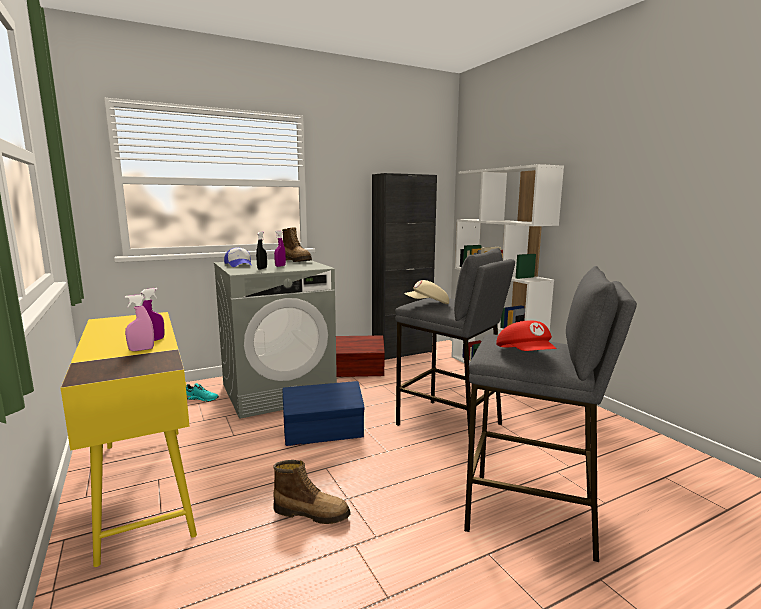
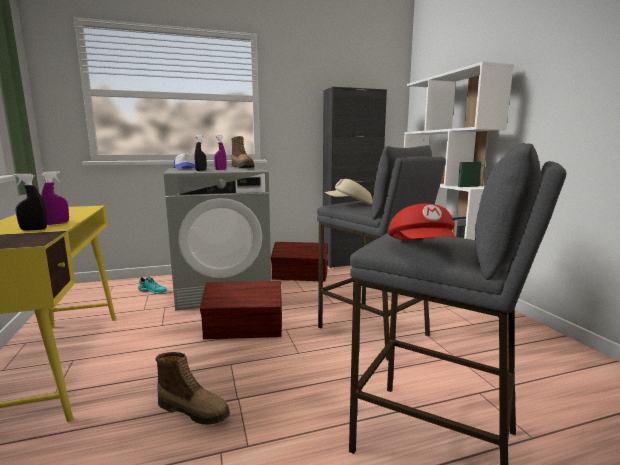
camera: 10 degrees right, 0 degrees up
pink spray bottle [125,295,154,351] -> black spray bottle [13,173,47,230]
blue storage box [283,381,365,446] -> brown storage box [200,281,282,339]

